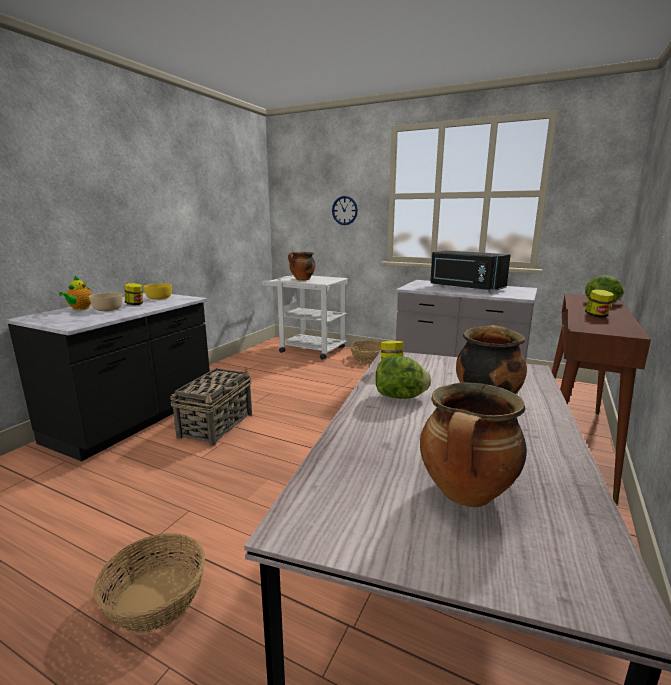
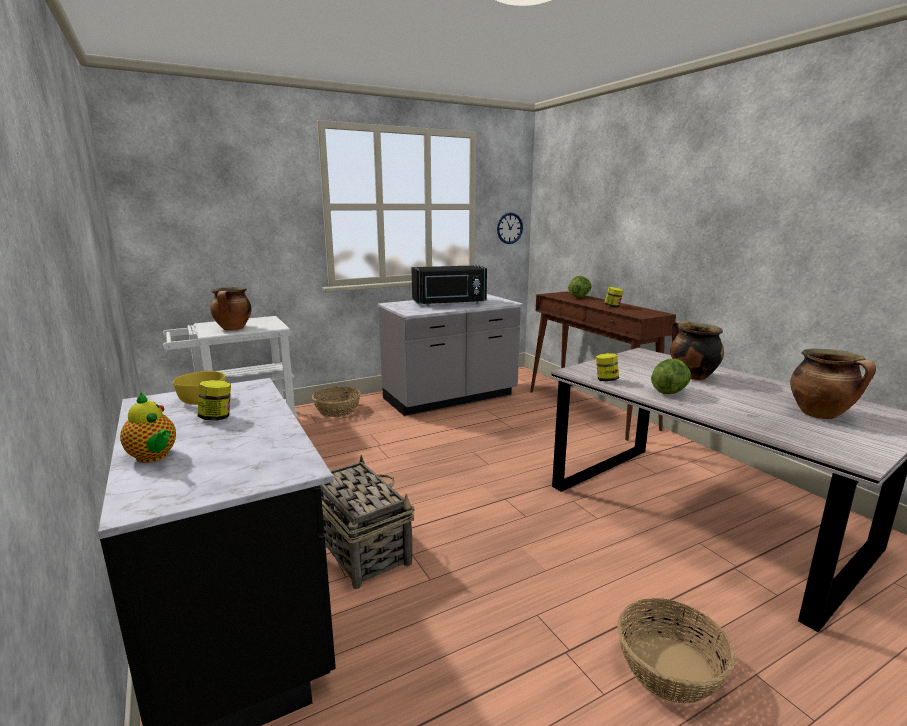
camera: 55 degrees left, 0 degrees up
beige bowl [89,292,123,311] -> none
wall clock [332,196,358,225] -> wall clock moved to [497,213,523,244]

